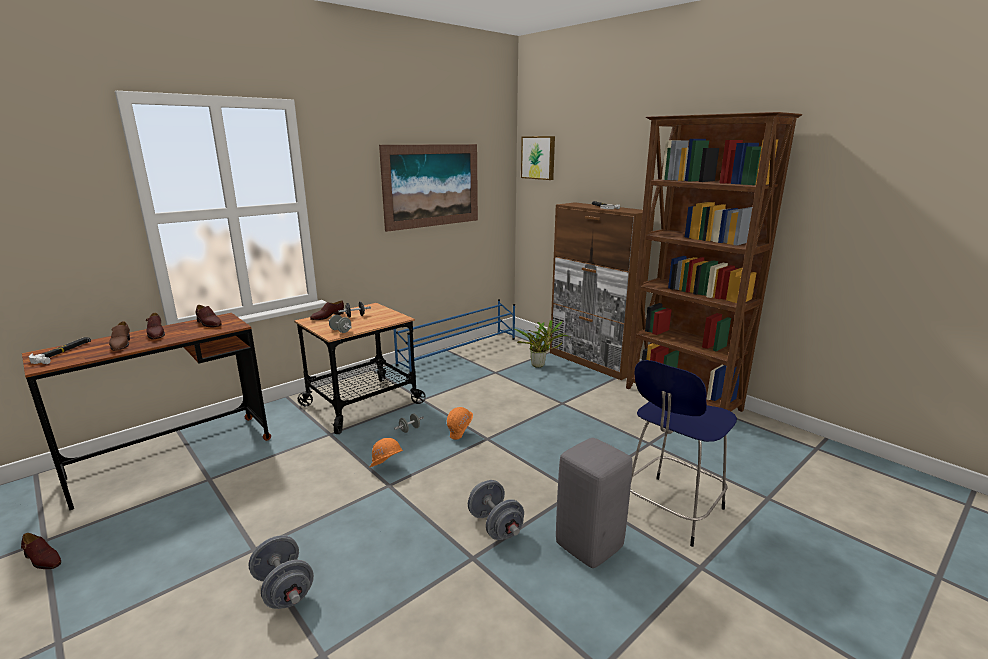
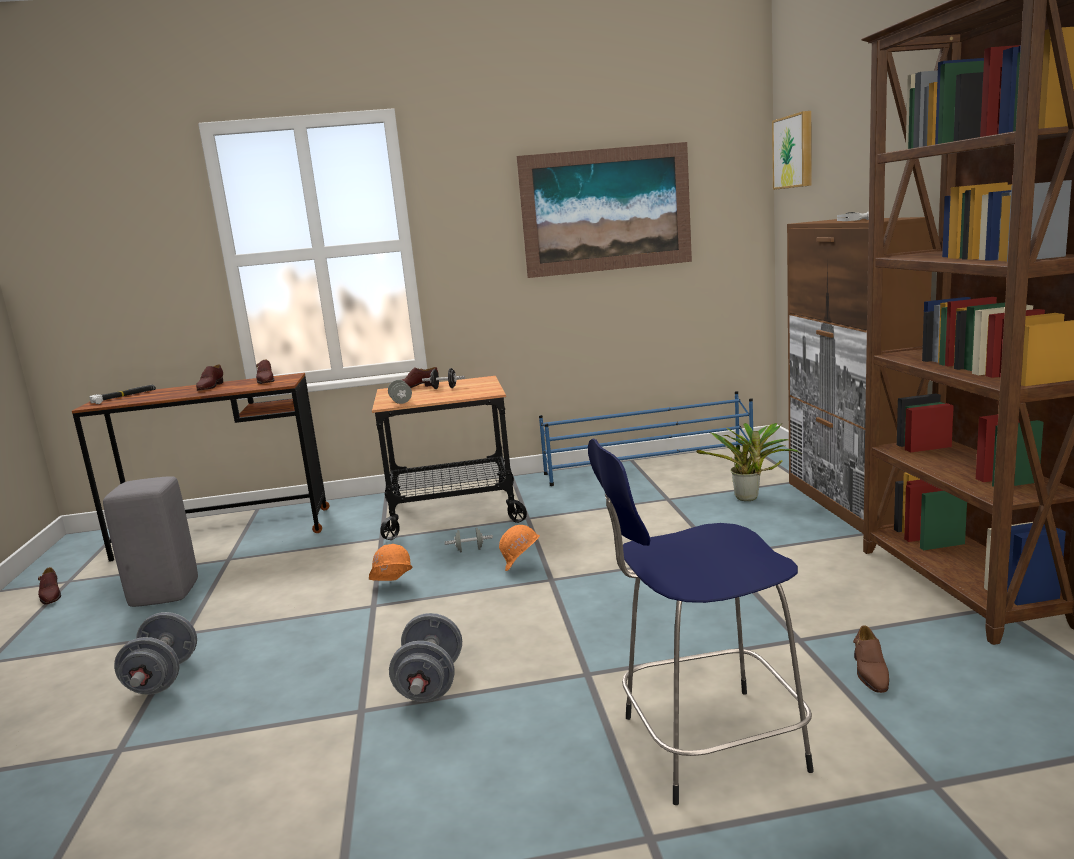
camera: 35 degrees right, 5 degrees down
brown shoe [109,321,130,351] -> brown shoe moved to [853,625,889,693]
grey stool [556,438,632,568] -> grey stool moved to [103,476,198,607]

